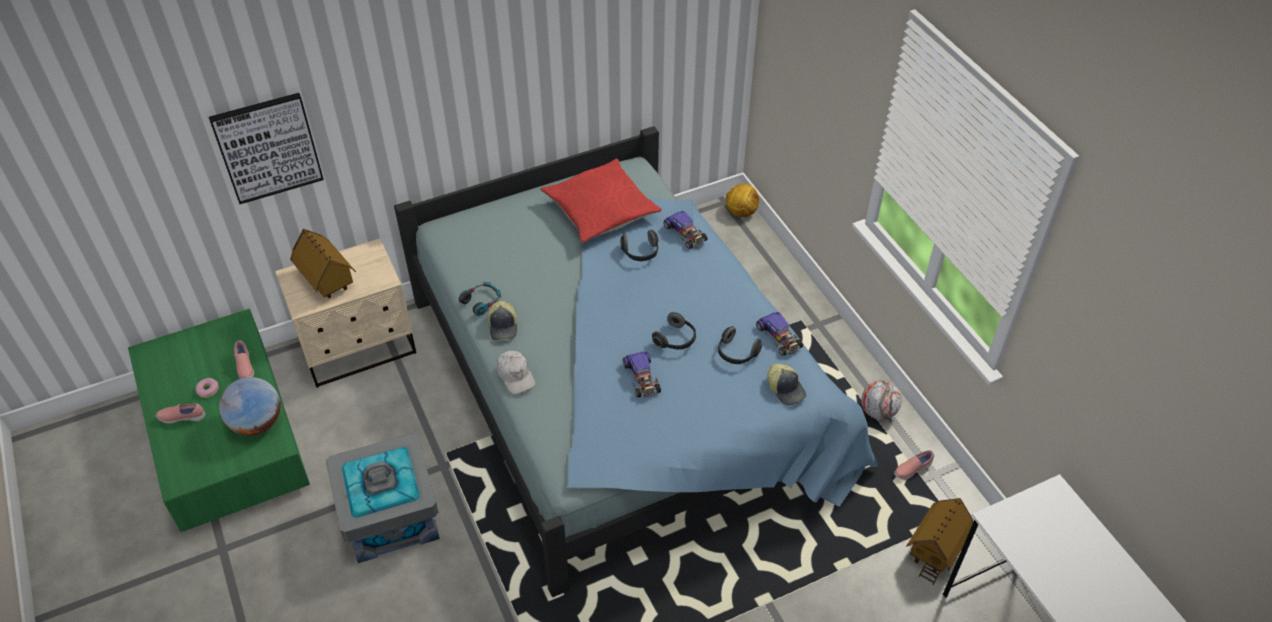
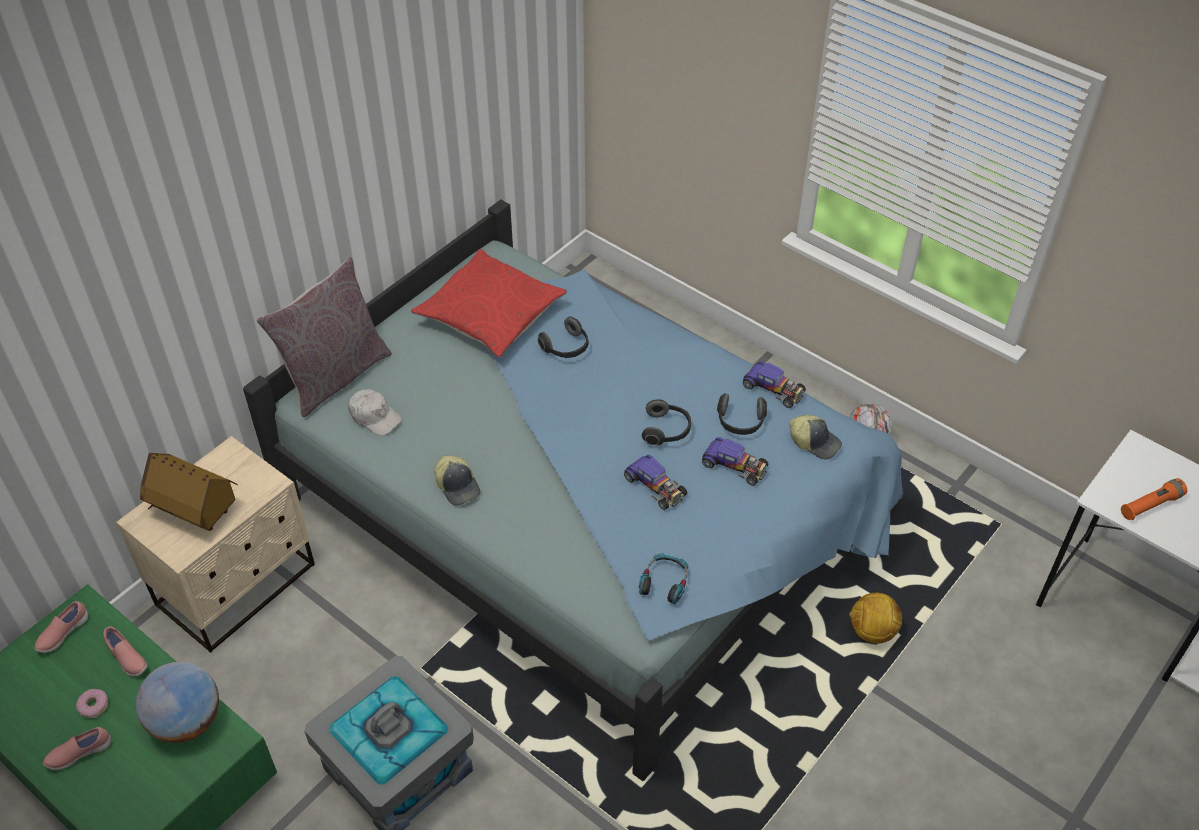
camera: 25 degrees left, 0 degrees up
picture [209,93,324,204] -> none
headphones [459,282,501,316] -> headphones moved to [639,553,688,605]
white cap [497,351,535,394] -> white cap moved to [348,389,402,436]
toy car [663,211,707,249] -> toy car moved to [702,437,768,486]
football [726,183,759,217] -> football moved to [850,593,902,644]
pink shoe [894,450,934,480] -> pink shoe moved to [35,601,88,653]
toy house [906,498,973,585] -> none
none -> grey pillow [256,257,392,417]
none -> orange flashlight [1121,478,1187,520]

